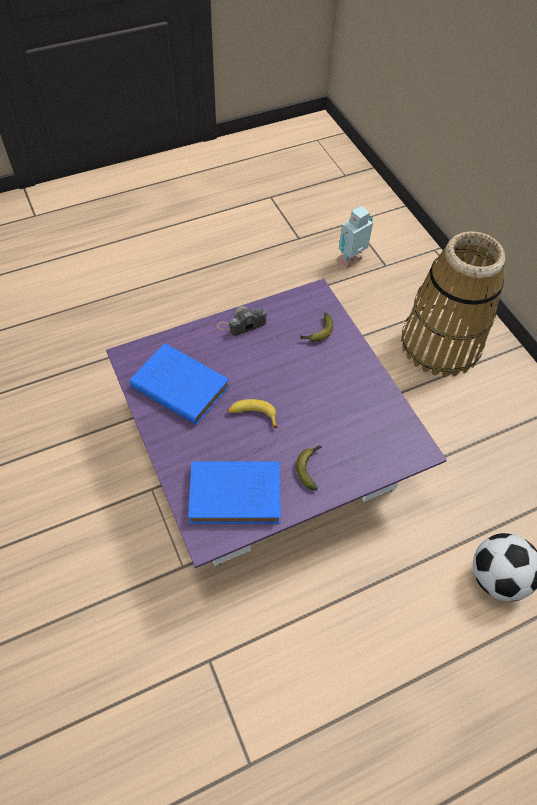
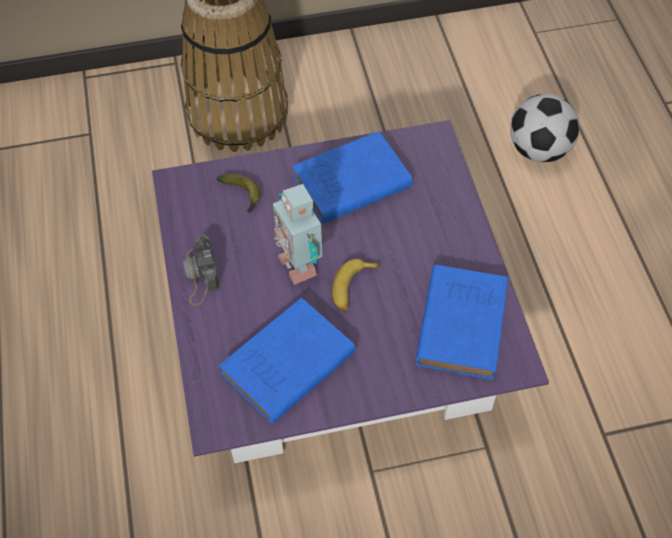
camera: 75 degrees left, 0 degrees up
banana [296,446,322,491] -> none
toy robot [337,206,373,269] -> toy robot moved to [273,184,322,285]
none -> blue book [292,131,412,224]

